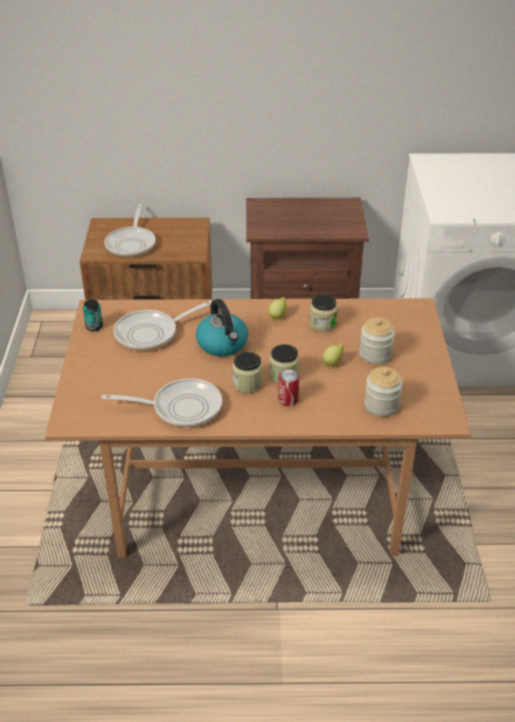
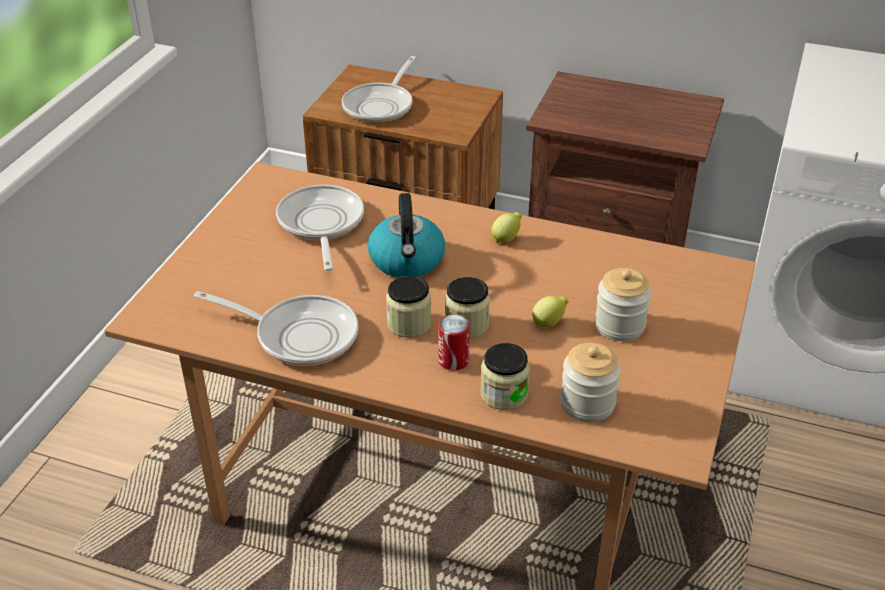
camera: 20 degrees right, 0 degrees up
can [83,299,103,331] -> none
frying pan [114,300,213,351] -> frying pan turned 90 degrees clockwise [276,185,364,271]
jar [309,294,338,332] -> jar moved to [481,343,530,410]

